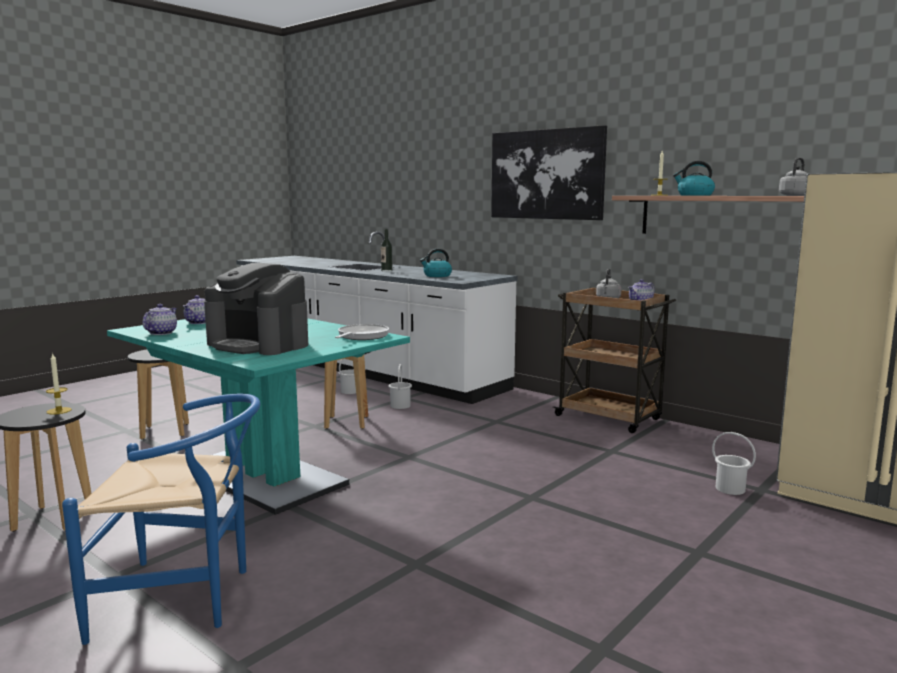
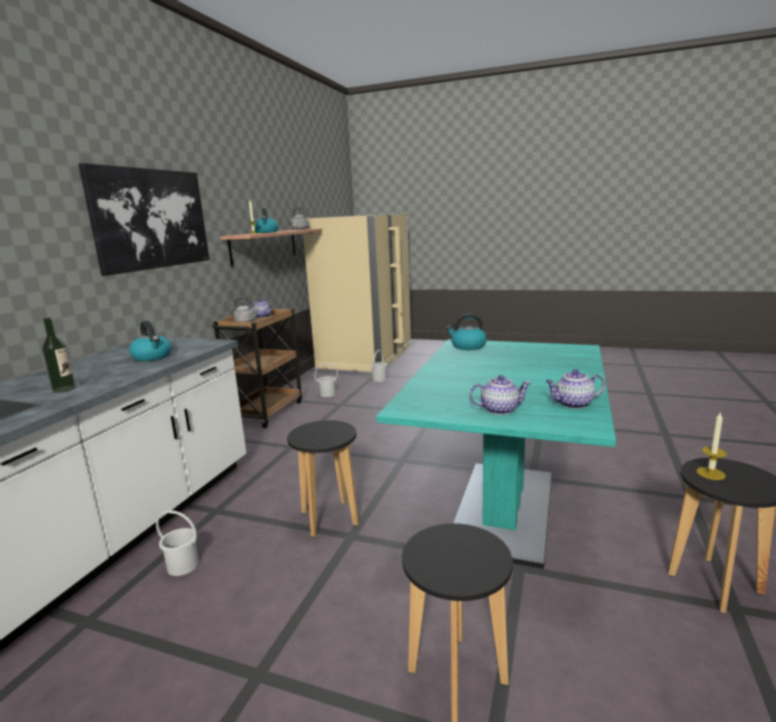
camera: 110 degrees left, 5 degrees up
blue chair [62,394,260,645] -> none
coffee machine [204,263,308,355] -> none
frying pan [335,324,389,340] -> kettle [446,314,487,350]
white bucket [389,364,412,409] -> white bucket moved to [314,363,338,397]

